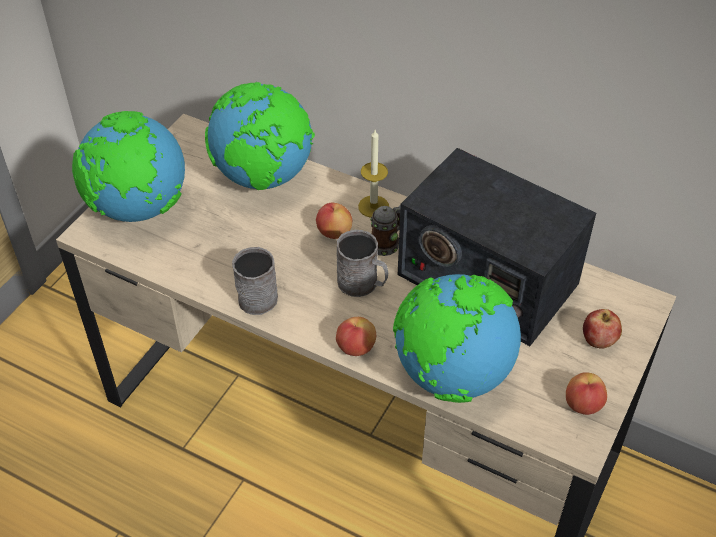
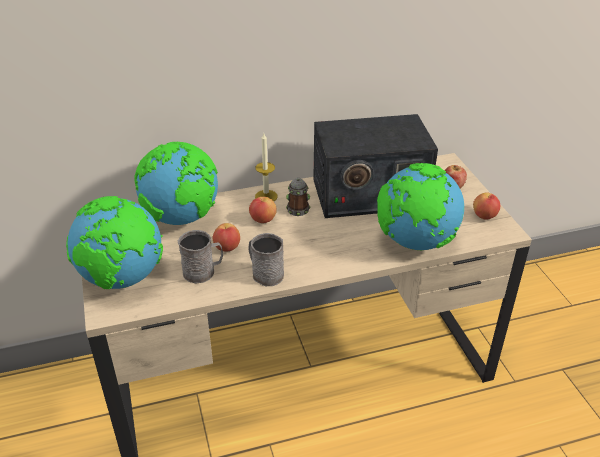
camera: 45 degrees left, 10 degrees down
apple [336,317,376,356] -> apple moved to [212,223,240,251]
grey mug [337,230,388,297] -> grey mug moved to [178,230,223,284]

